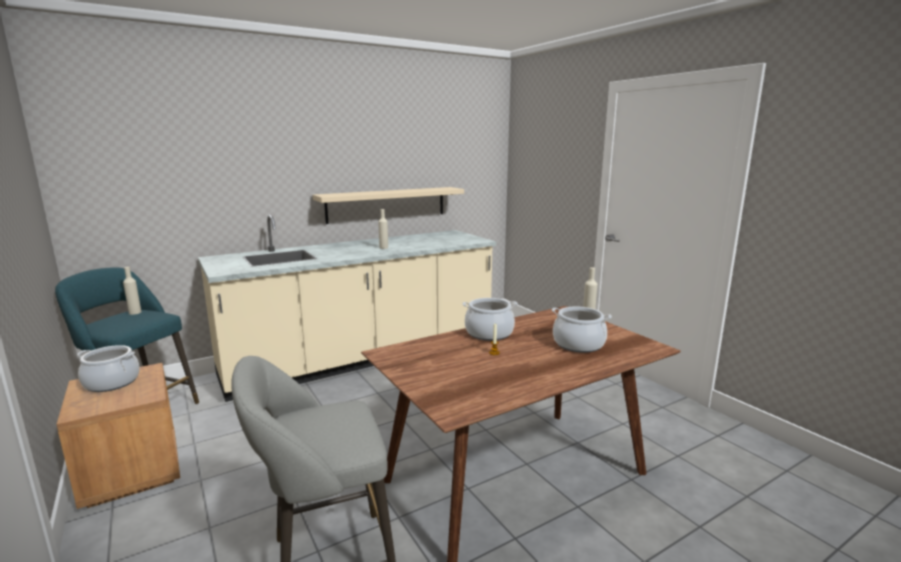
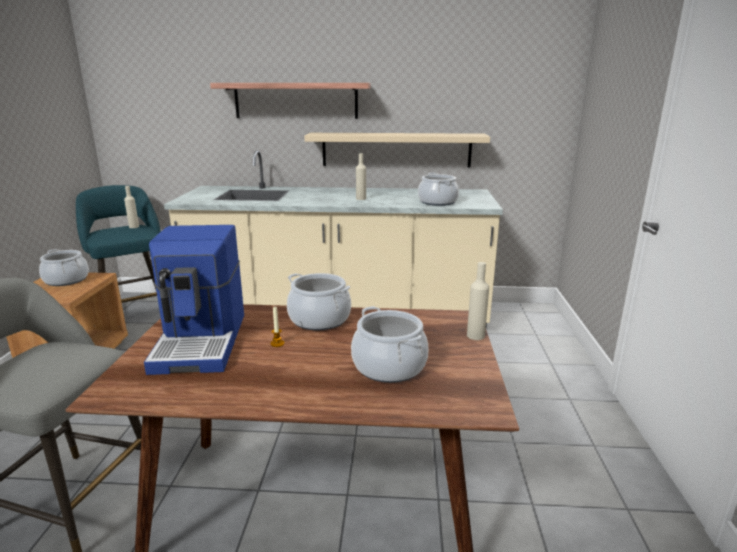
camera: 35 degrees right, 5 degrees up
none -> coffee machine [144,225,244,375]
none -> shelf [210,83,370,119]
none -> cooking pot [418,173,459,206]

